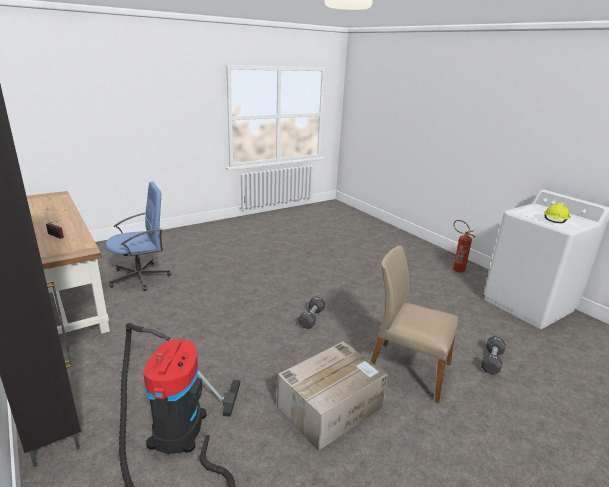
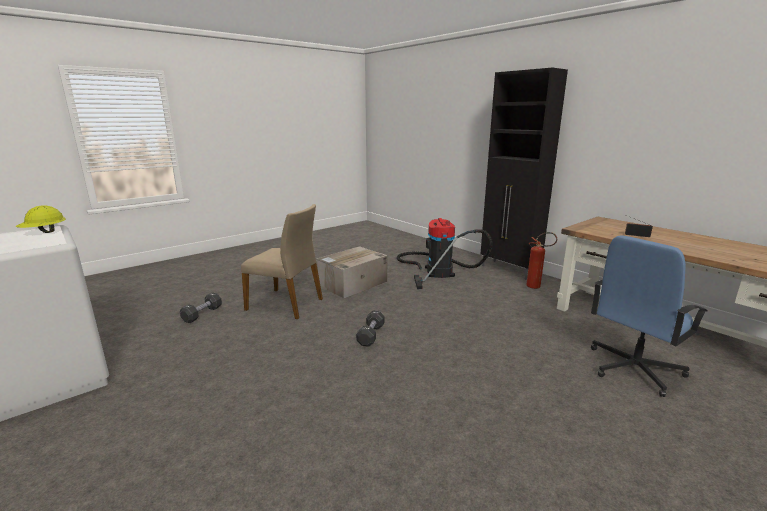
camera: 175 degrees right, 5 degrees down
fire extinguisher [453,220,475,272] -> fire extinguisher moved to [526,232,557,289]

